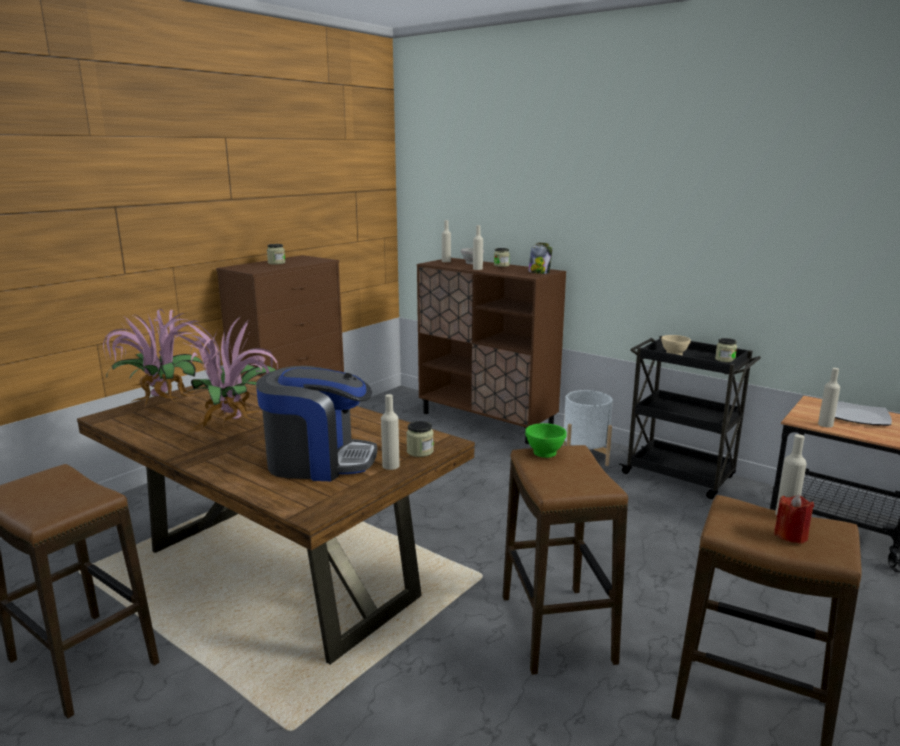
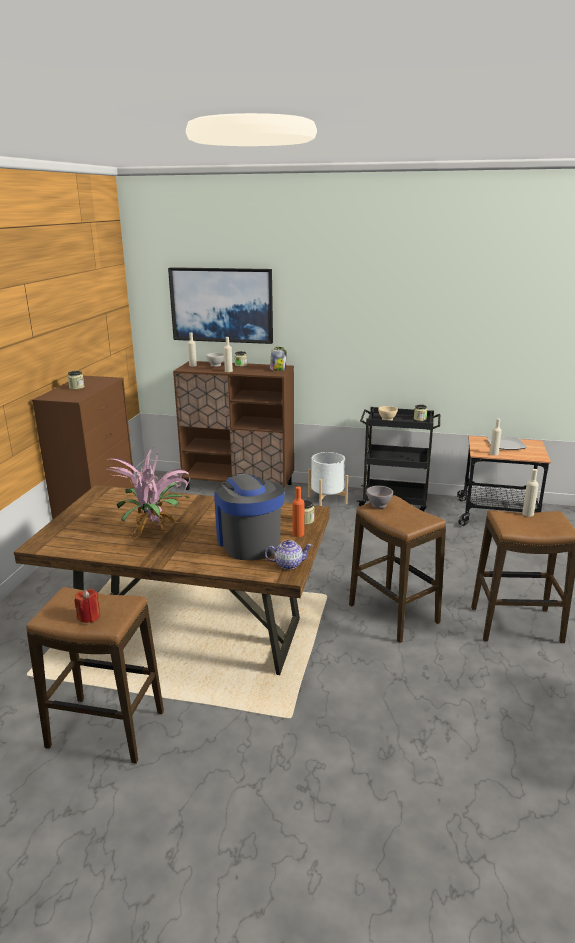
camera: 25 degrees left, 5 degrees up
potted plant [103,309,203,408] -> none
coffee machine [256,366,377,481] -> coffee machine turned 90 degrees counterclockwise [214,473,285,560]
beige bottle [381,394,400,470] -> orange bottle [292,487,304,537]
green bowl [525,423,567,458] -> grey bowl [366,486,393,508]
red candle [774,495,814,544] -> red candle moved to [75,589,100,623]
none -> picture [168,267,273,344]
none -> teapot [265,540,312,569]

